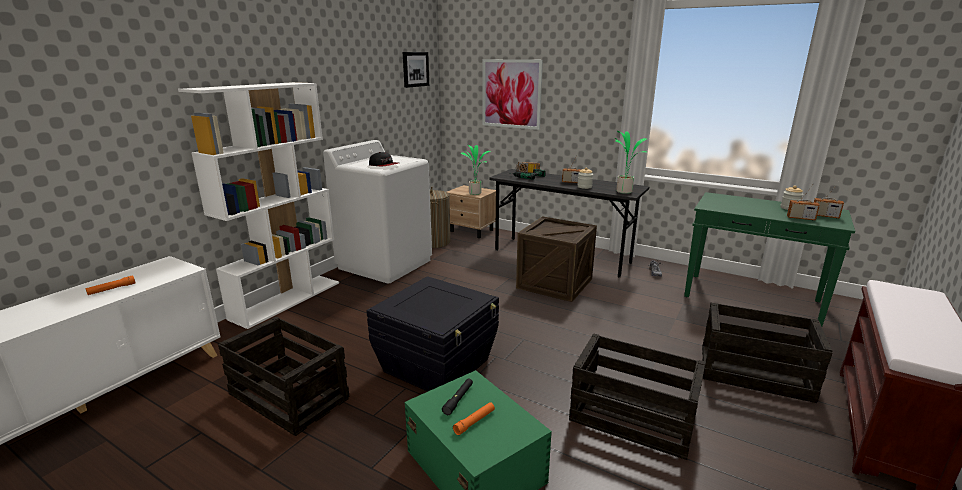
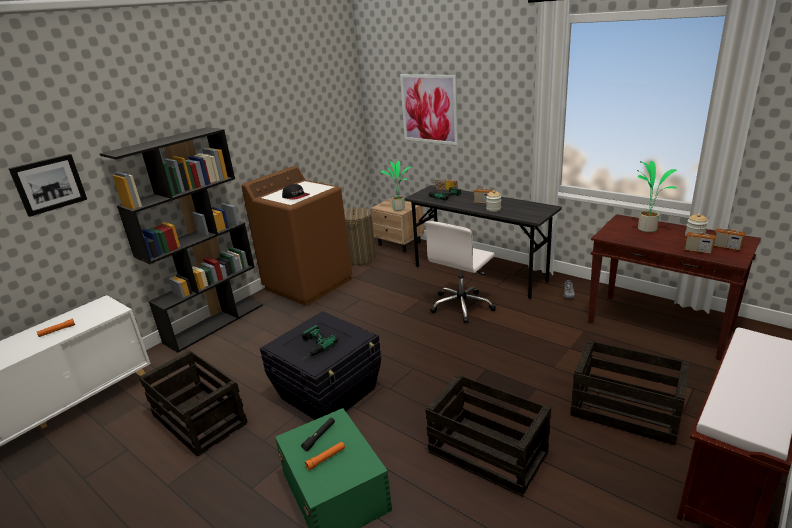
camera: 10 degrees right, 5 degrees up
white bookcase [178,82,339,329] -> black bookcase [100,127,263,353]
white washing machine [323,140,432,284] -> brown washing machine [241,166,352,306]
picture [403,52,429,88] -> picture moved to [8,154,87,217]
crate [516,216,597,302] -> white office chair [425,221,496,323]
potted plant [615,131,648,194] -> potted plant moved to [637,161,677,232]
green console table [684,192,855,327] -> brown console table [588,214,761,360]
none -> power drill [302,325,338,359]

